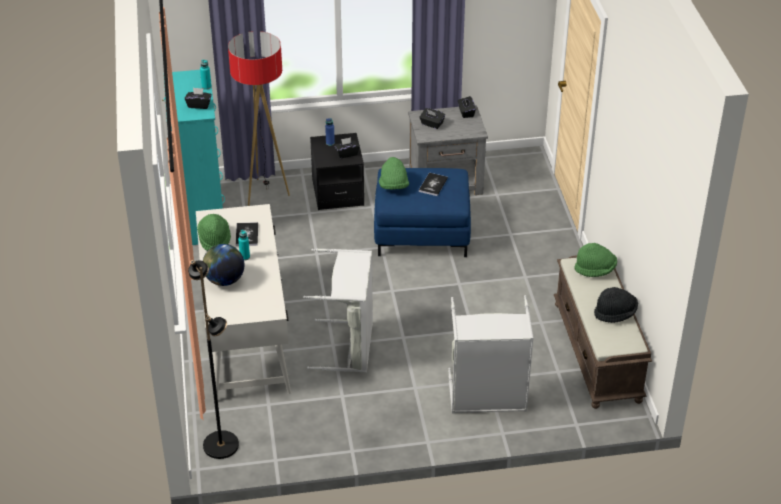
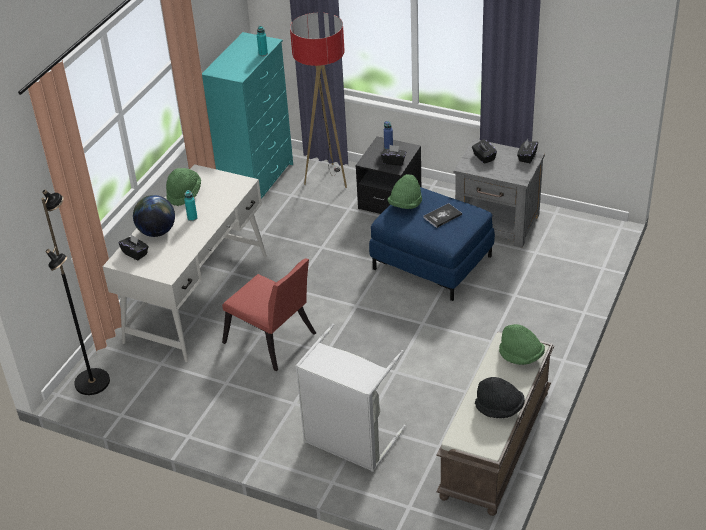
camera: 35 degrees right, 0 degrees up
black tissue box [185,88,212,109] -> black tissue box moved to [119,235,149,261]
book [236,222,258,246] -> none
grey laundry basket [303,248,373,372] -> red chair [222,258,316,371]

